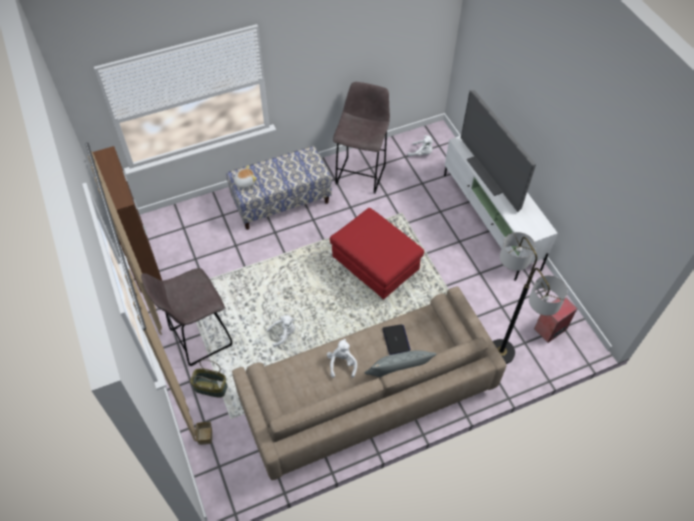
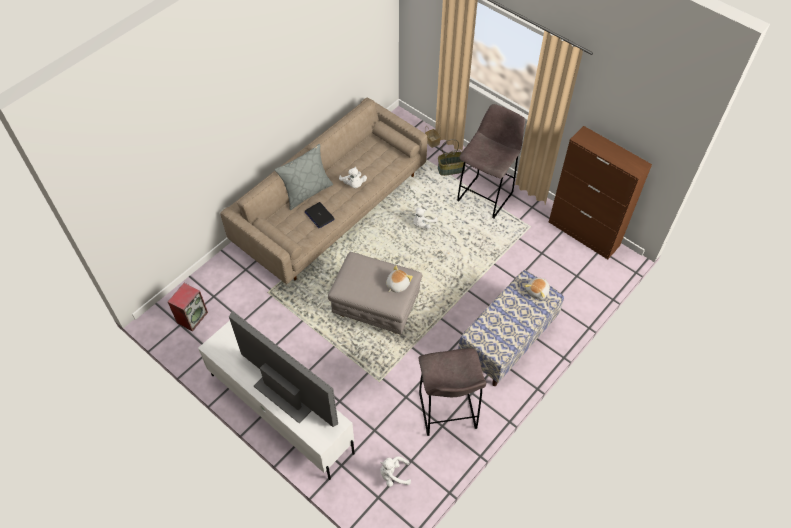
camera: 155 degrees right, 0 degrees up
red ottoman [330,208,424,300] -> grey ottoman [328,252,422,335]
floor lamp [493,232,567,364] -> none
none -> plush toy [386,266,413,293]

